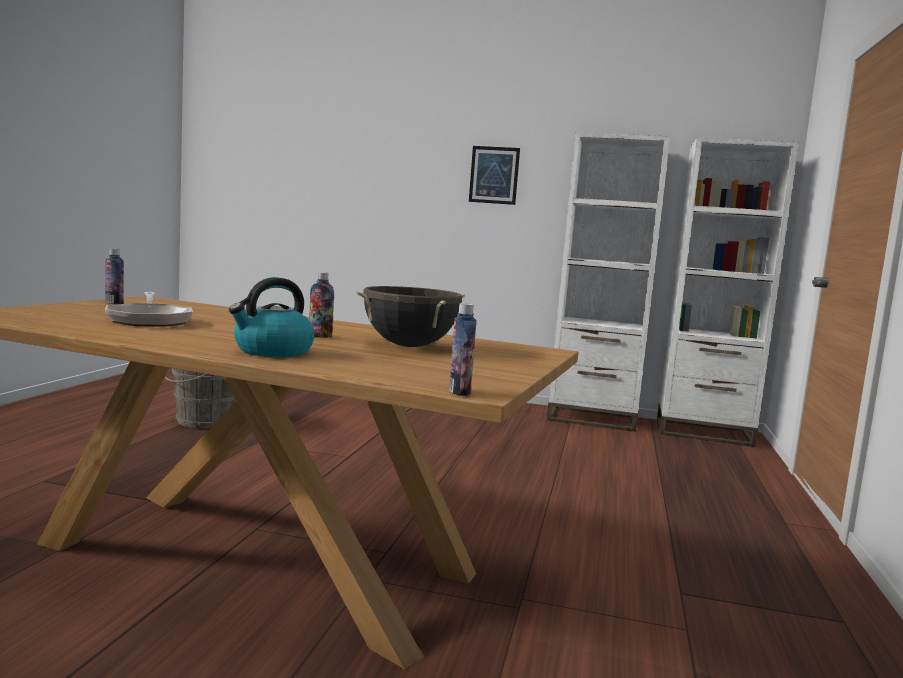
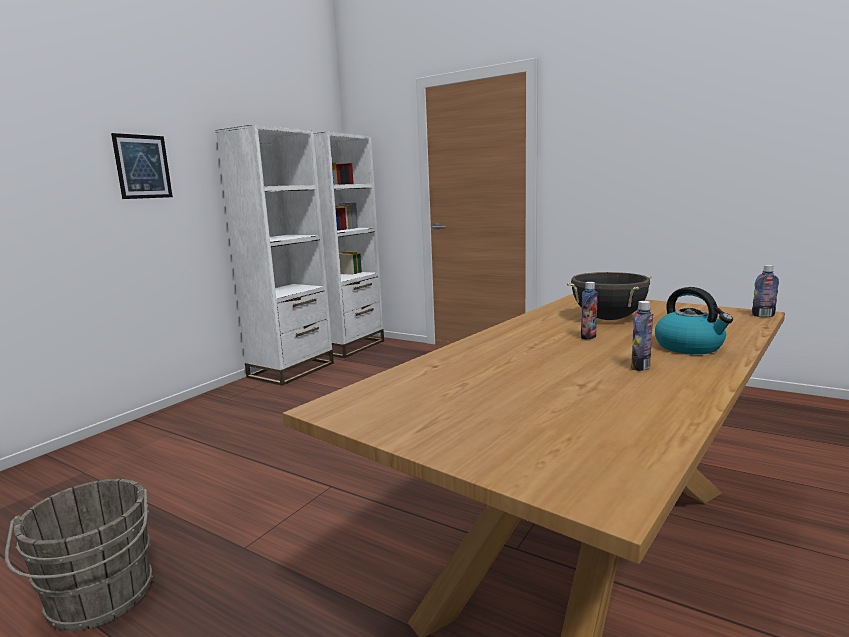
camera: 70 degrees left, 5 degrees up
bottle [105,249,124,304] -> bottle moved to [631,301,653,371]
frying pan [105,292,193,327] -> none

